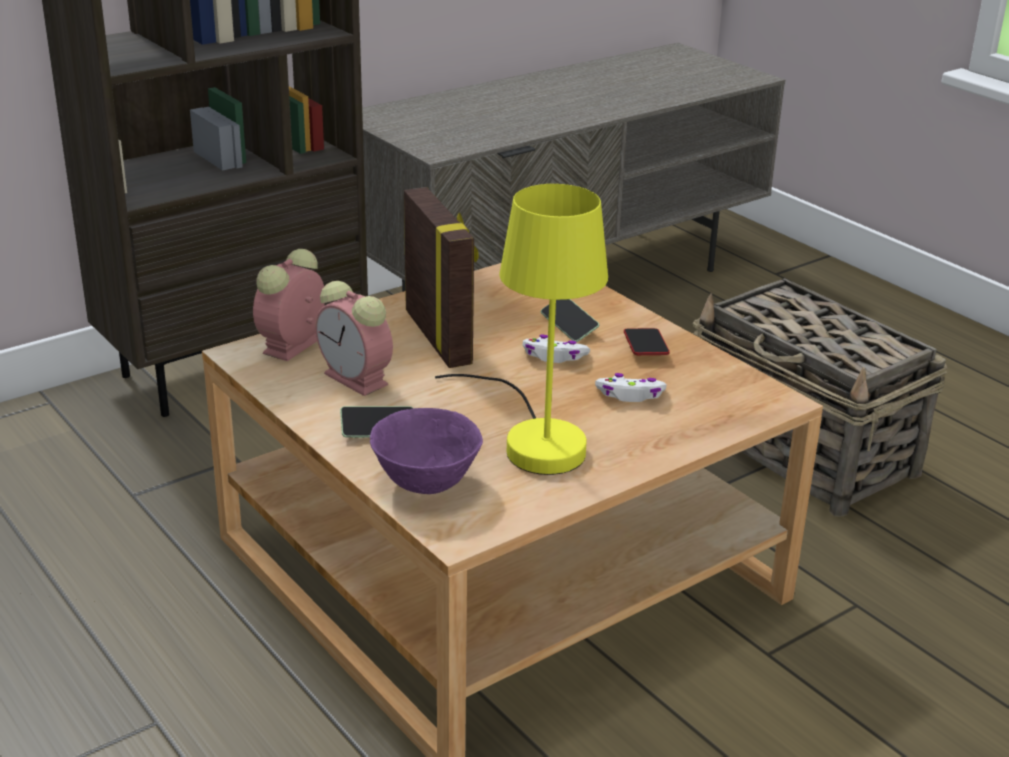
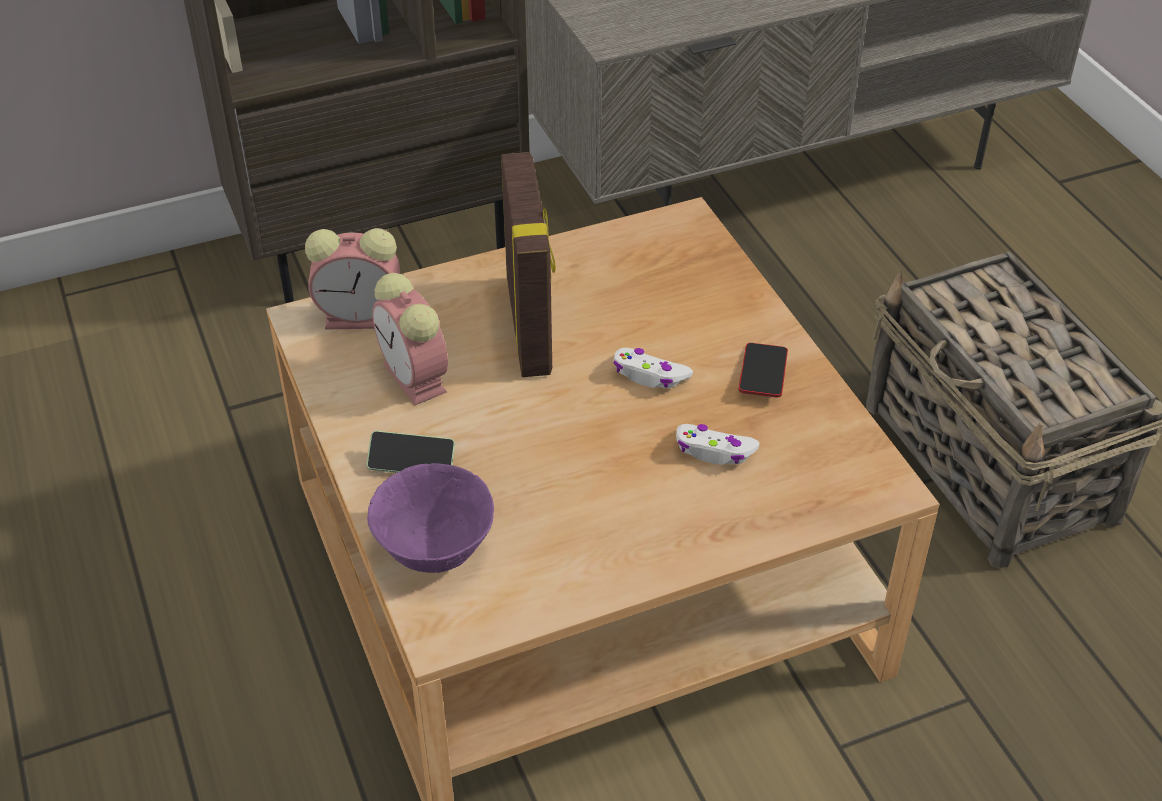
camera: 15 degrees right, 15 degrees up
alarm clock [253,249,325,361] -> alarm clock turned 135 degrees counterclockwise [305,228,400,329]
yellow table lamp [435,184,608,475] -> none
phone [541,299,599,342] -> none

